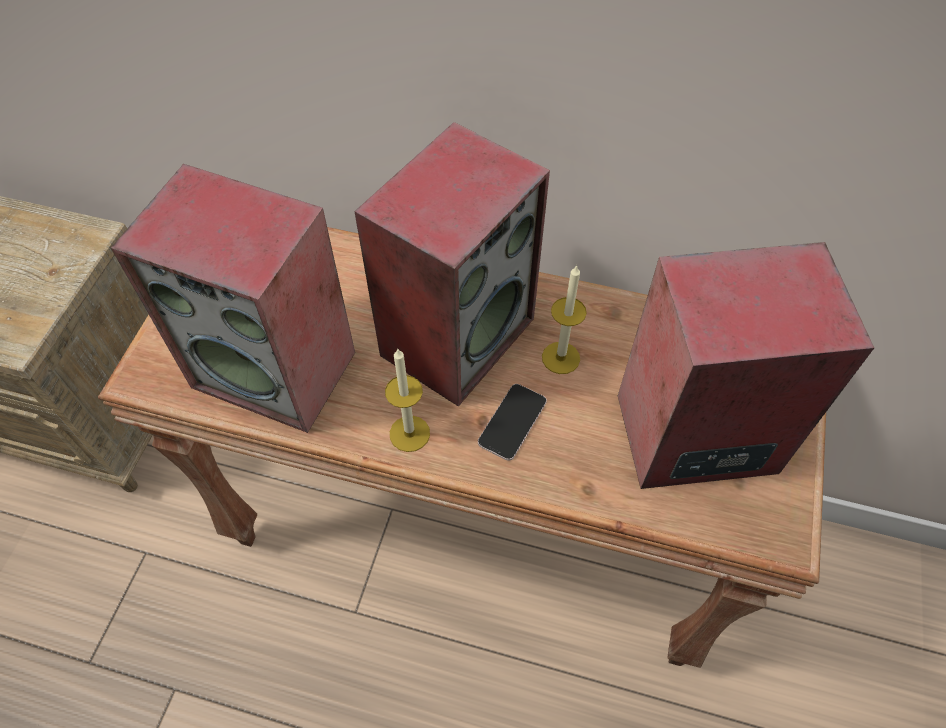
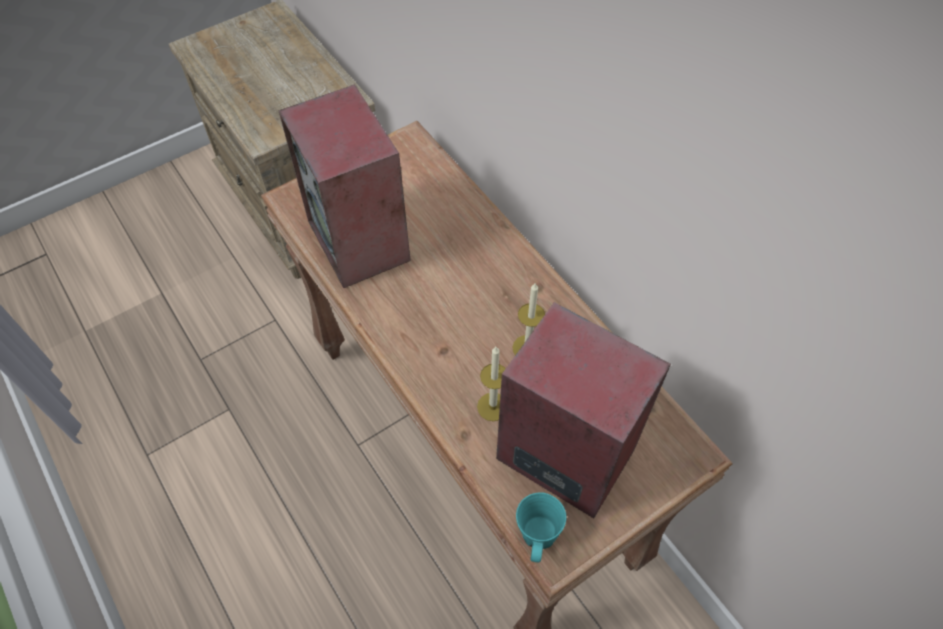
camera: 40 degrees right, 0 degrees up
speaker [354,122,550,407] -> none
candle [385,348,430,452] -> candle moved to [477,347,506,421]
phone [478,384,547,461] -> none
none -> turquoise mug [516,492,566,562]

